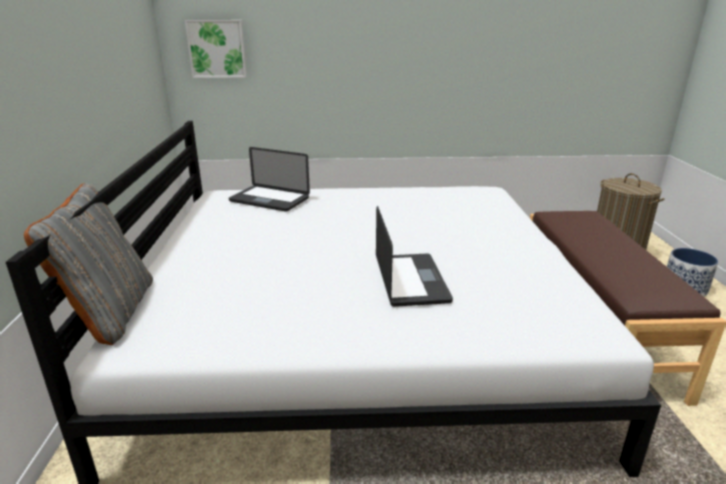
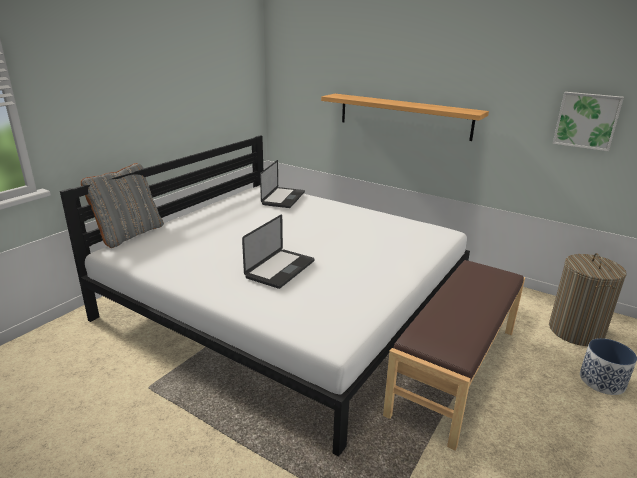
camera: 35 degrees right, 0 degrees up
picture [185,20,247,78] -> picture moved to [552,92,624,151]
laptop [229,147,310,212] -> laptop turned 135 degrees counterclockwise [260,160,305,208]
none -> shelf [321,94,489,141]

